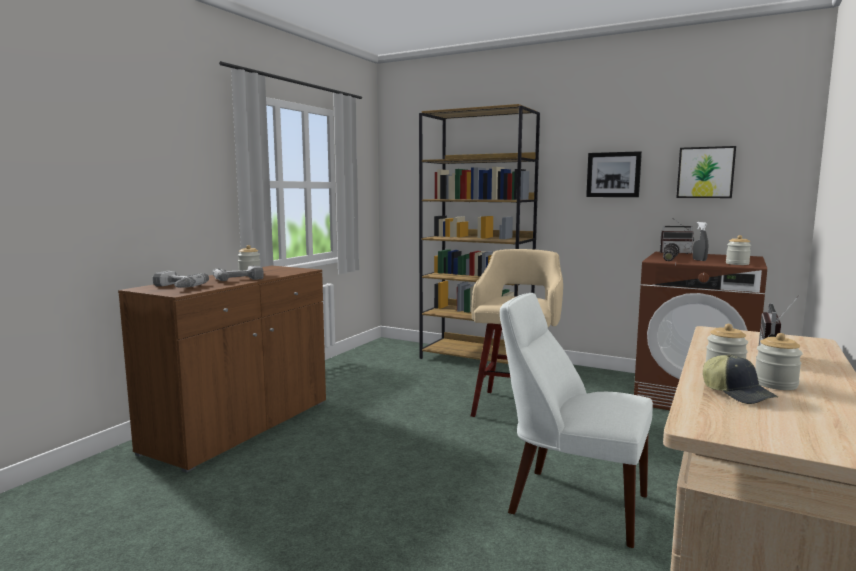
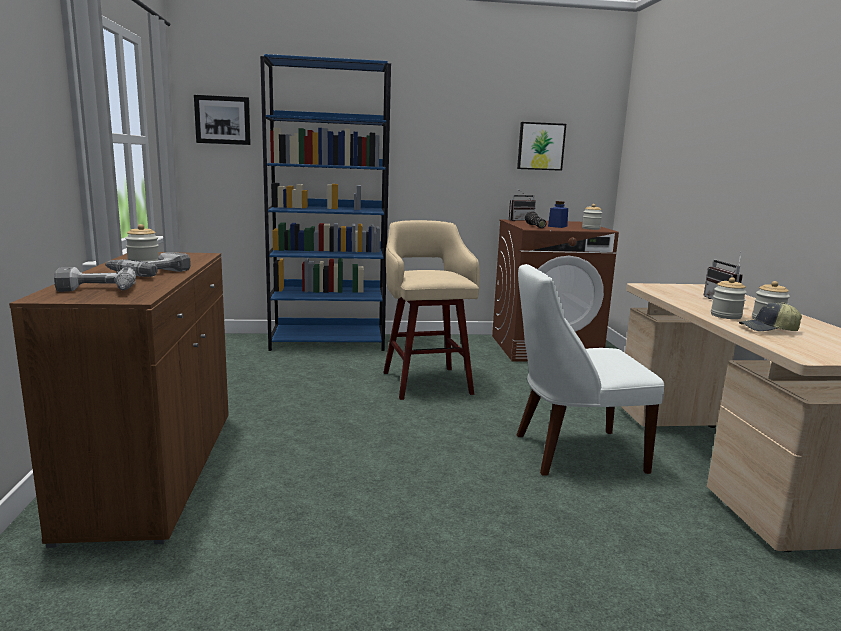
camera: 35 degrees left, 5 degrees up
brown bookcase [419,104,540,364] -> blue bookcase [260,54,391,351]
picture [586,151,642,197] -> picture moved to [194,95,251,145]
grey spray bottle [693,222,708,261] -> blue jar [548,201,568,228]
cap [703,354,778,404] -> cap turned 150 degrees clockwise [739,302,802,331]

